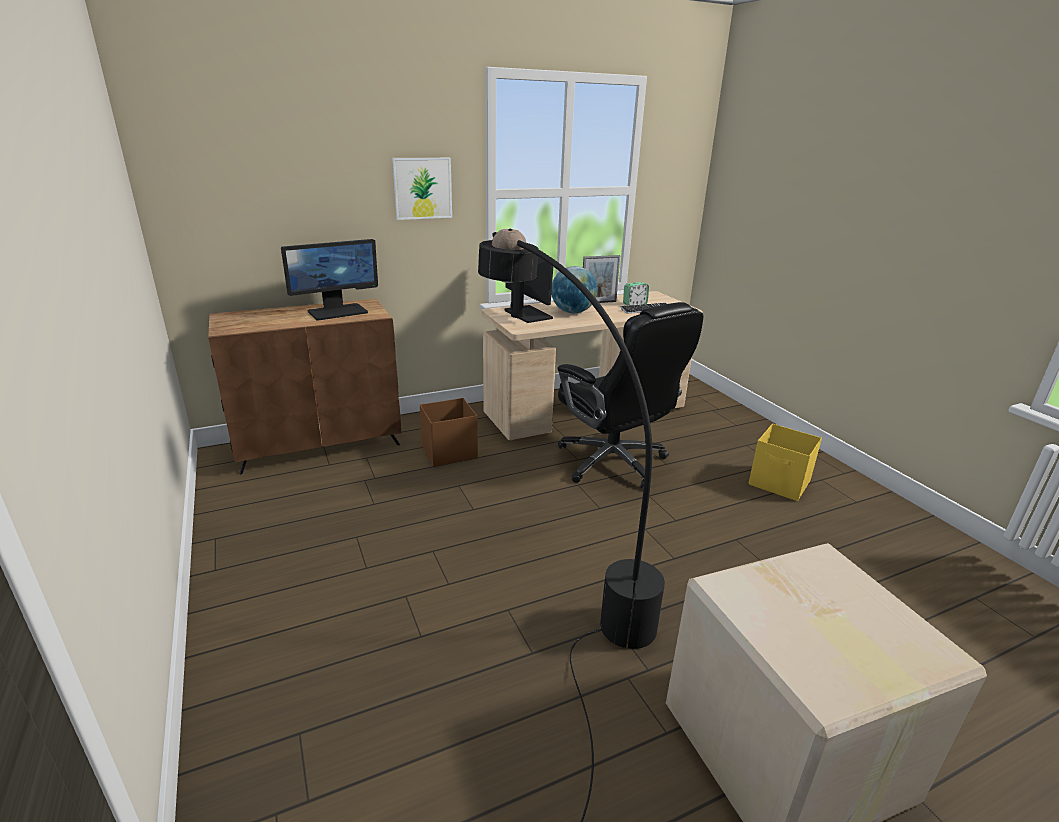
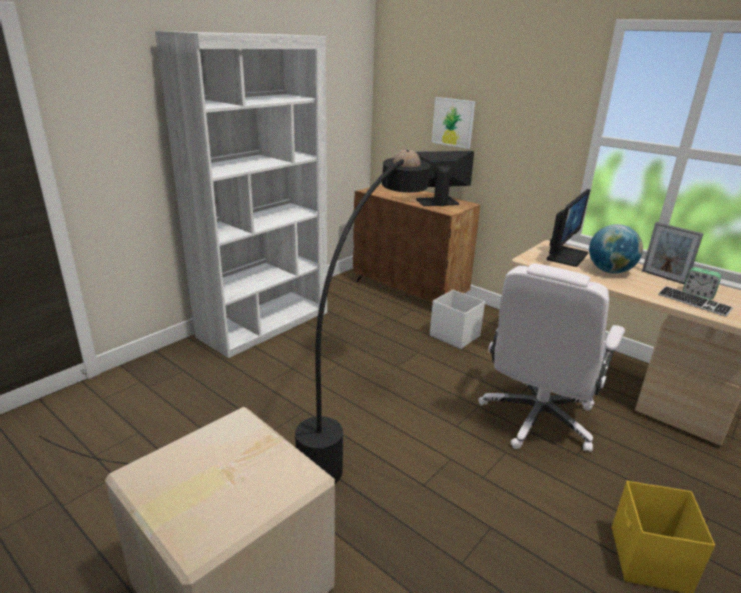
camera: 65 degrees right, 0 degrees up
monitor [281,239,378,320] -> monitor turned 135 degrees clockwise [416,151,474,206]
picture [392,158,452,220] -> picture moved to [432,97,475,149]
brown storage box [420,398,478,467] -> white storage box [430,290,485,349]
black office chair [557,302,703,489] -> white office chair [479,263,625,452]
none -> white bookcase [155,31,327,358]

